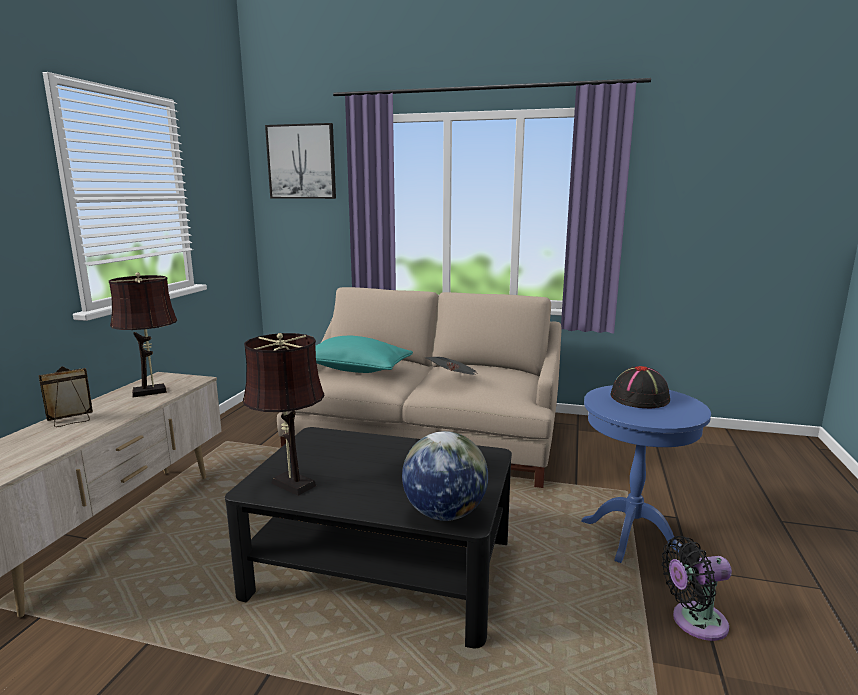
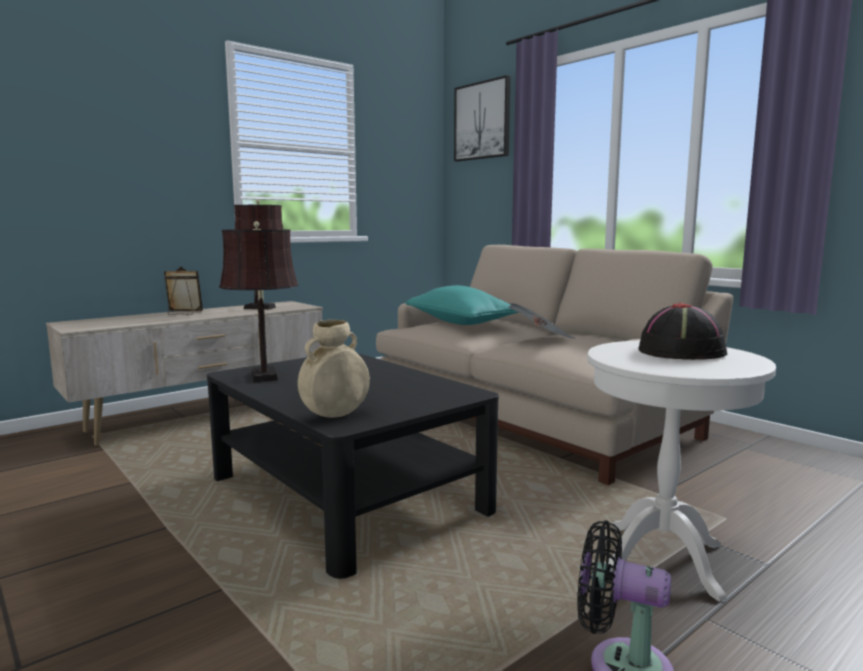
camera: 35 degrees right, 5 degrees down
globe [402,431,488,521] -> beige vase [298,319,370,418]
blue side table [581,385,711,563] -> white side table [588,341,776,602]

